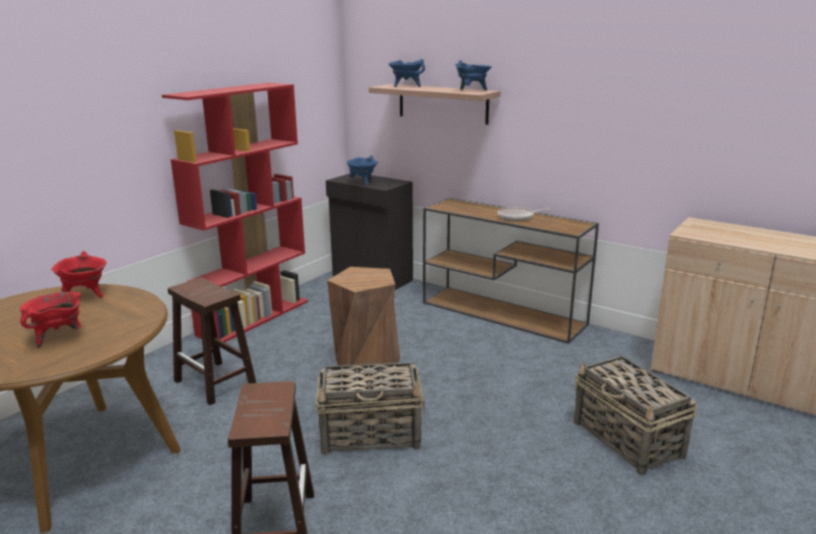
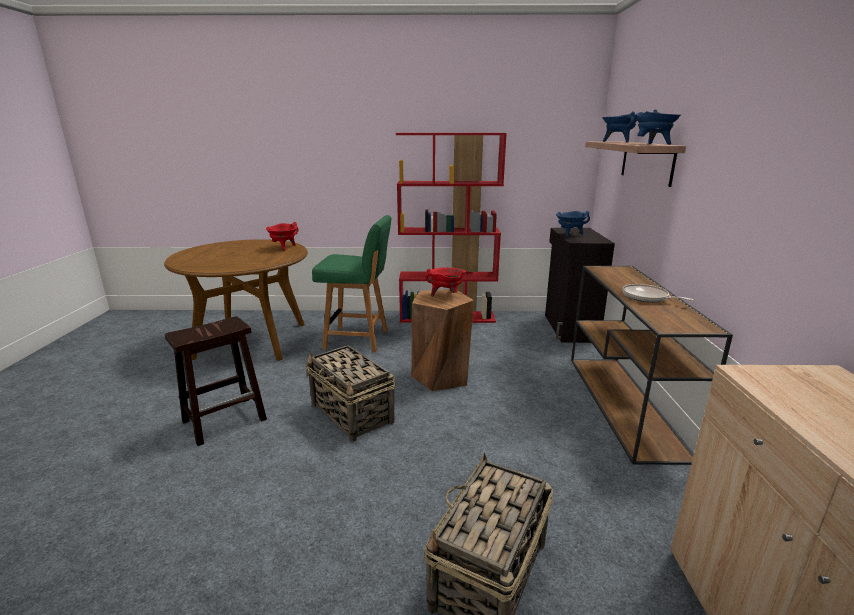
camera: 55 degrees right, 0 degrees up
red cooking pot [20,292,81,348] -> red cooking pot moved to [425,267,466,297]
brown stool [168,277,256,405] -> green chair [312,215,391,352]

